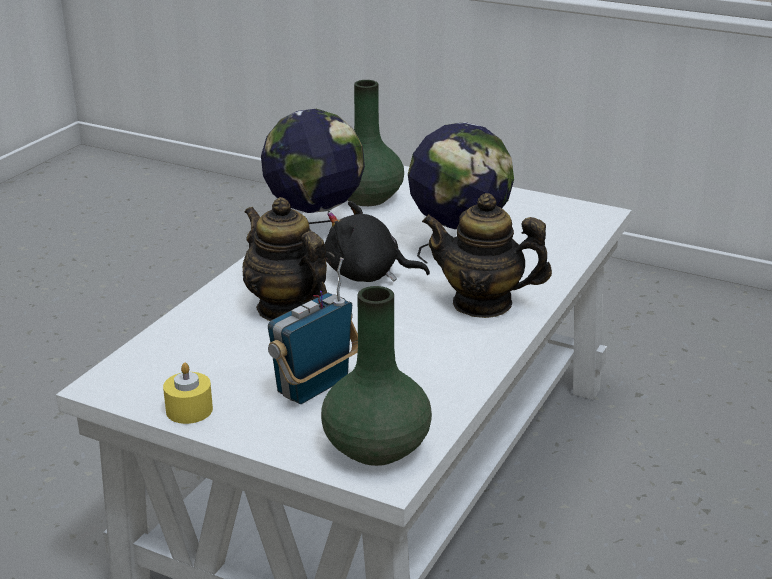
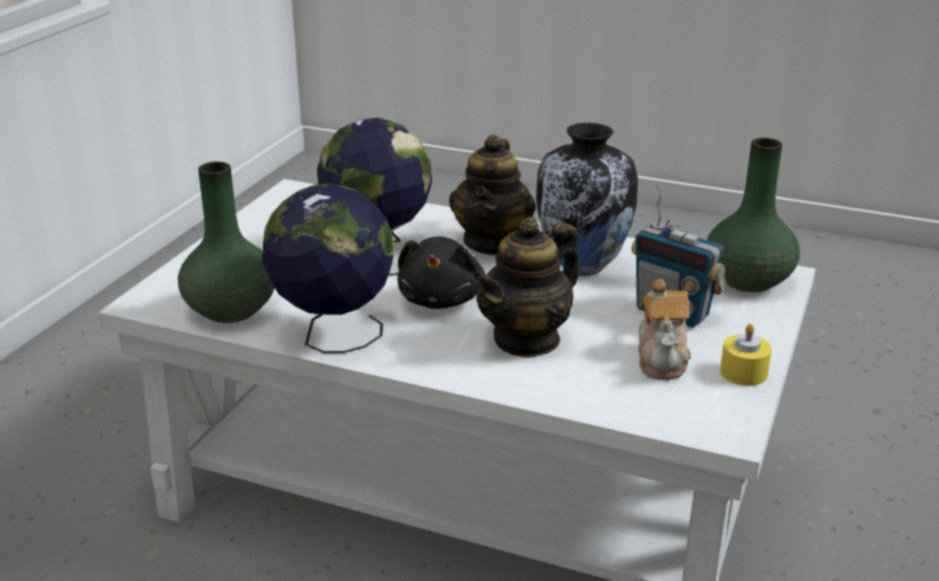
camera: 95 degrees left, 0 degrees up
none -> vase [536,123,638,276]
none -> teapot [638,279,691,380]

